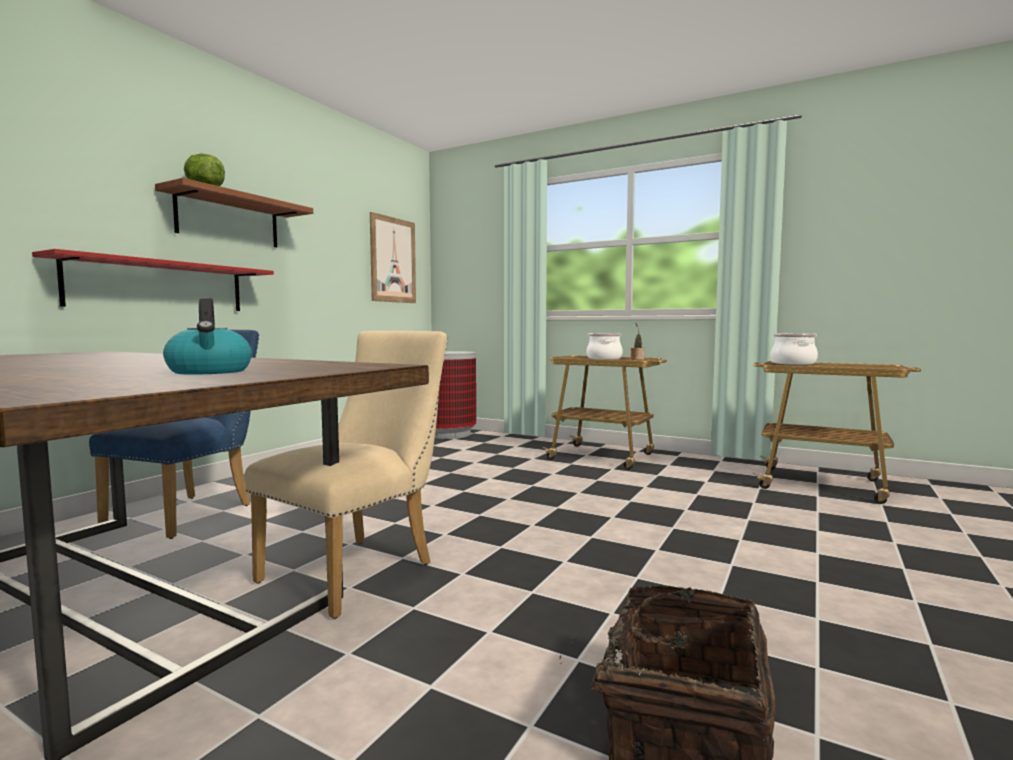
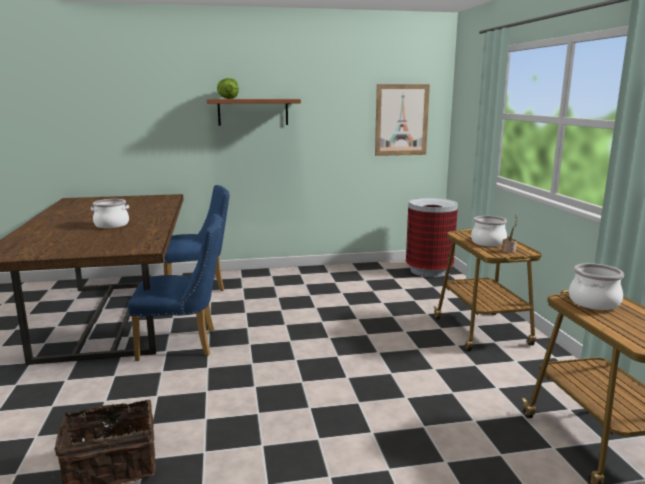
camera: 50 degrees right, 10 degrees up
red shelf [32,249,274,311] -> none
kettle [163,297,252,375] -> none
beige chair [245,331,448,619] -> blue chair [128,214,223,361]
none -> cooking pot [91,199,129,228]

